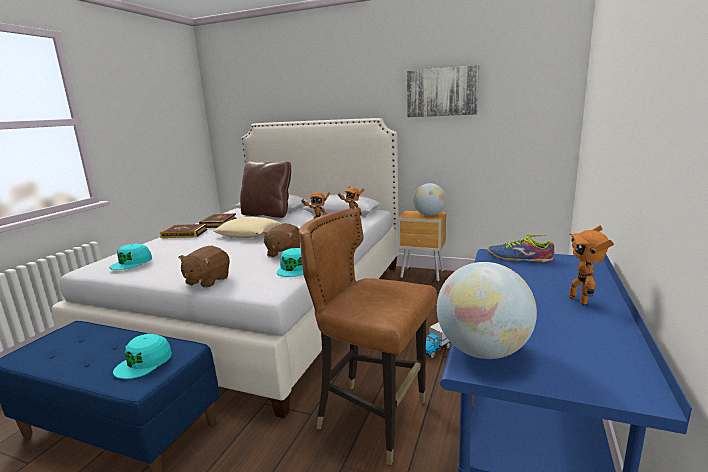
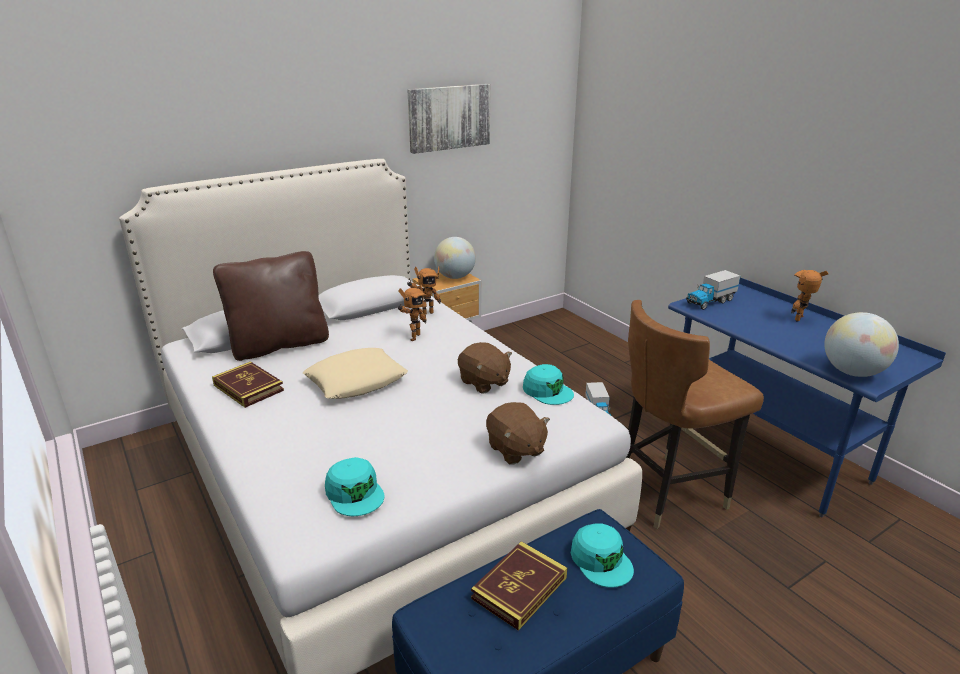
camera: 55 degrees left, 10 degrees up
book [160,224,208,238] -> book moved to [471,541,567,631]
shoe [488,234,554,263] -> toy truck [686,270,740,310]
toy robot [568,226,614,305] -> toy robot turned 105 degrees clockwise [791,270,829,321]

